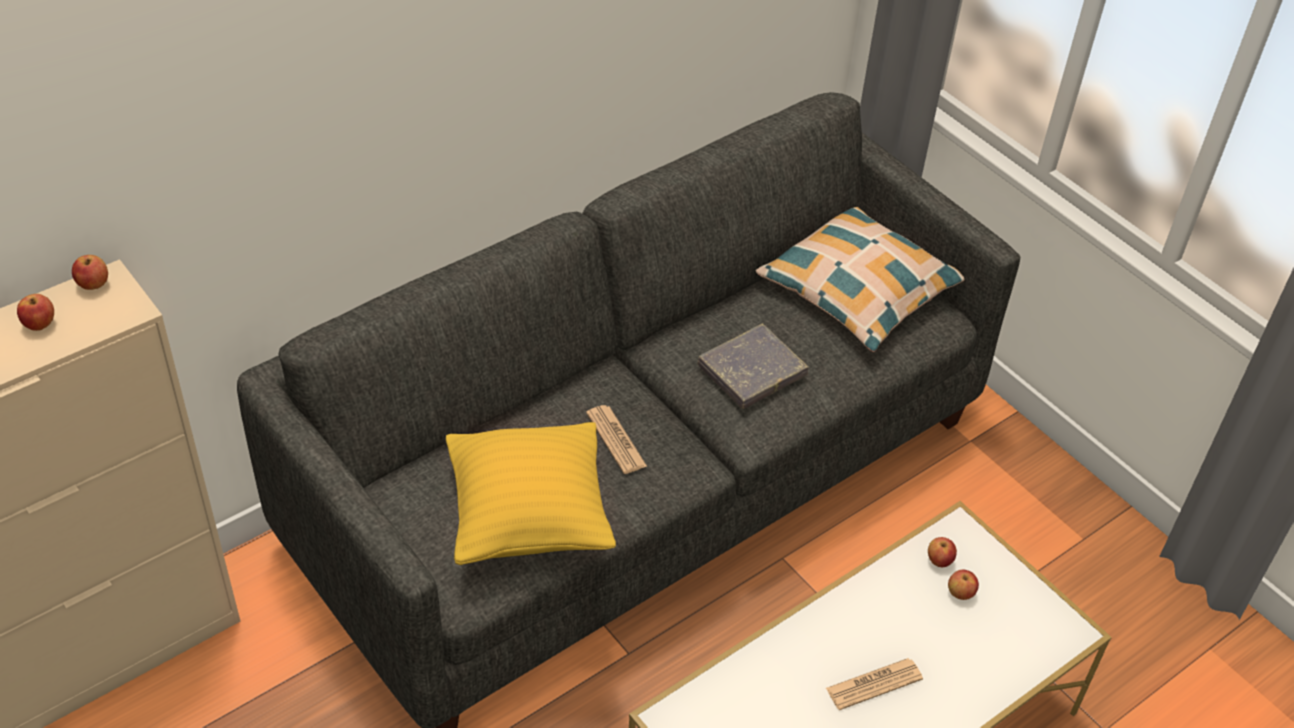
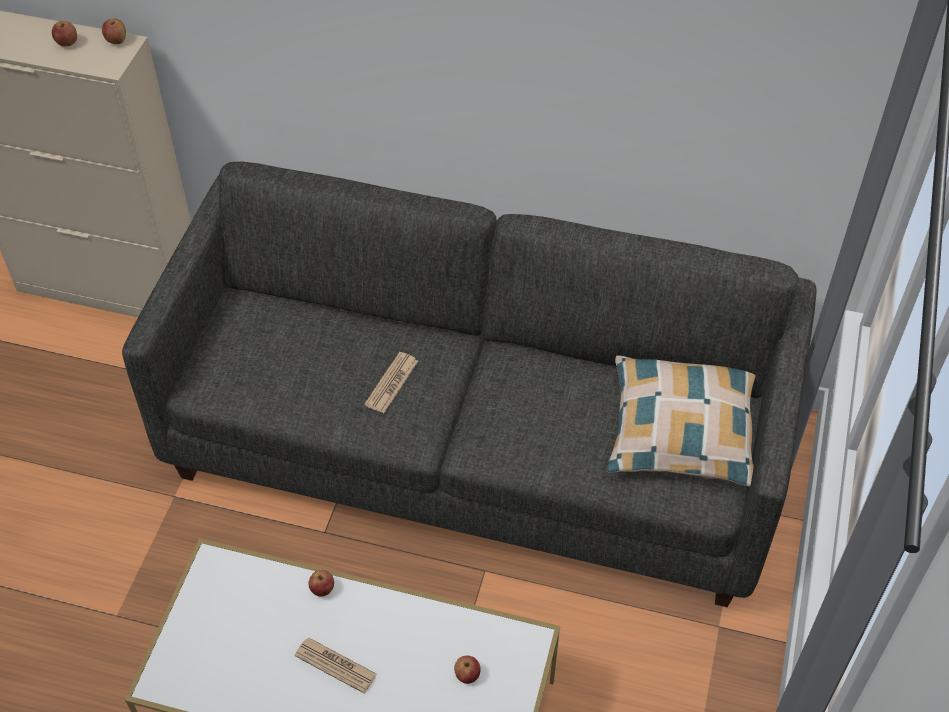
camera: 55 degrees right, 5 degrees up
yellow pillow [446,422,616,565] -> none
grey book [698,324,809,409] -> none
apple [928,537,957,567] -> apple moved to [309,570,334,597]

